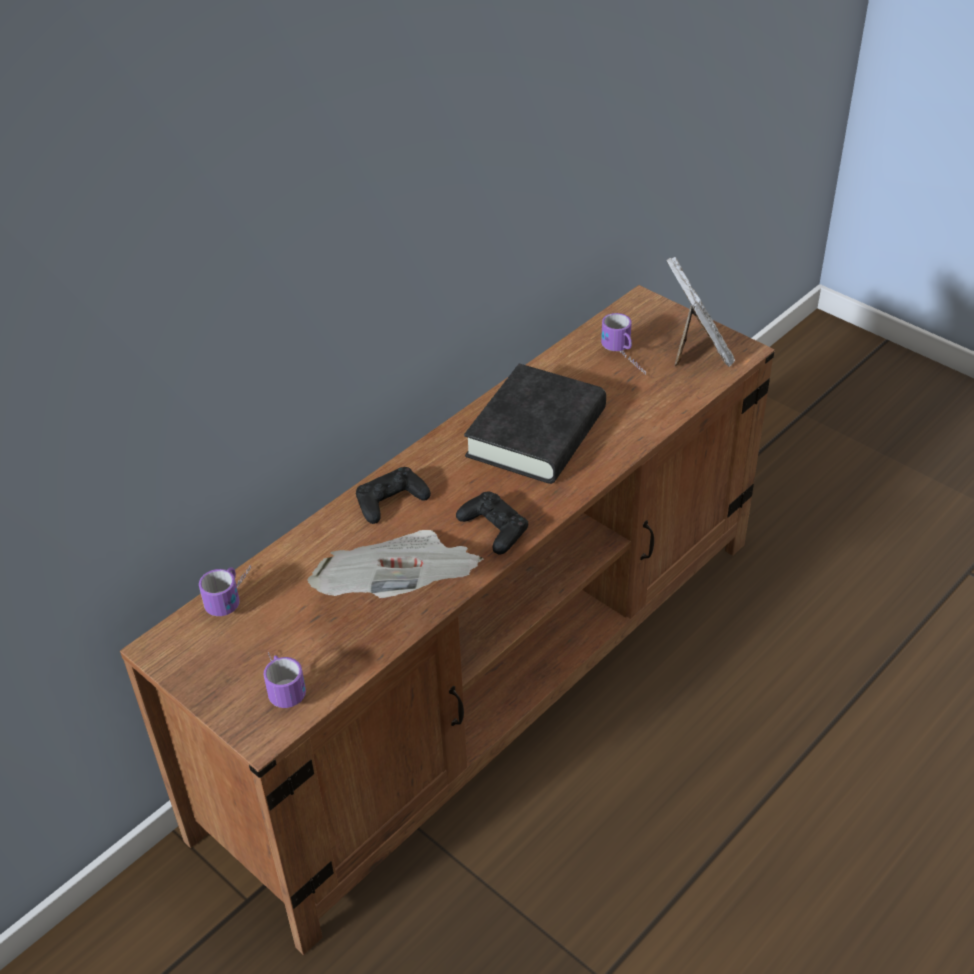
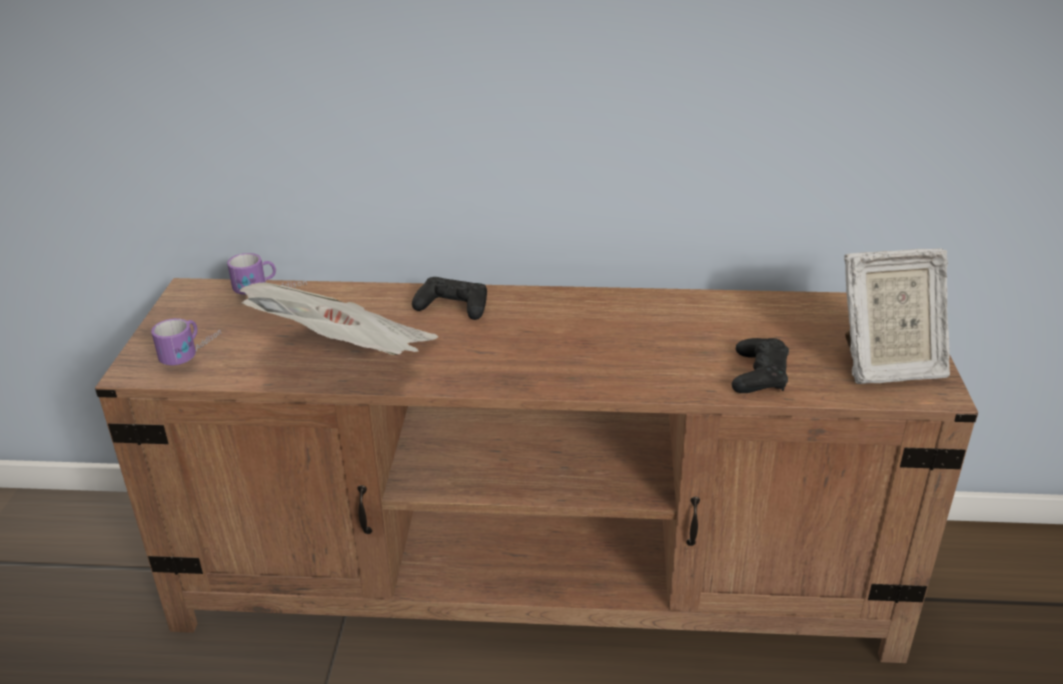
camera: 50 degrees right, 10 degrees down
black game controller [456,492,528,555] -> black game controller moved to [732,338,789,393]
black book [464,364,606,484] -> none
mug [601,313,646,375] -> none
picture frame [666,257,735,367] -> picture frame turned 45 degrees clockwise [844,248,950,384]

